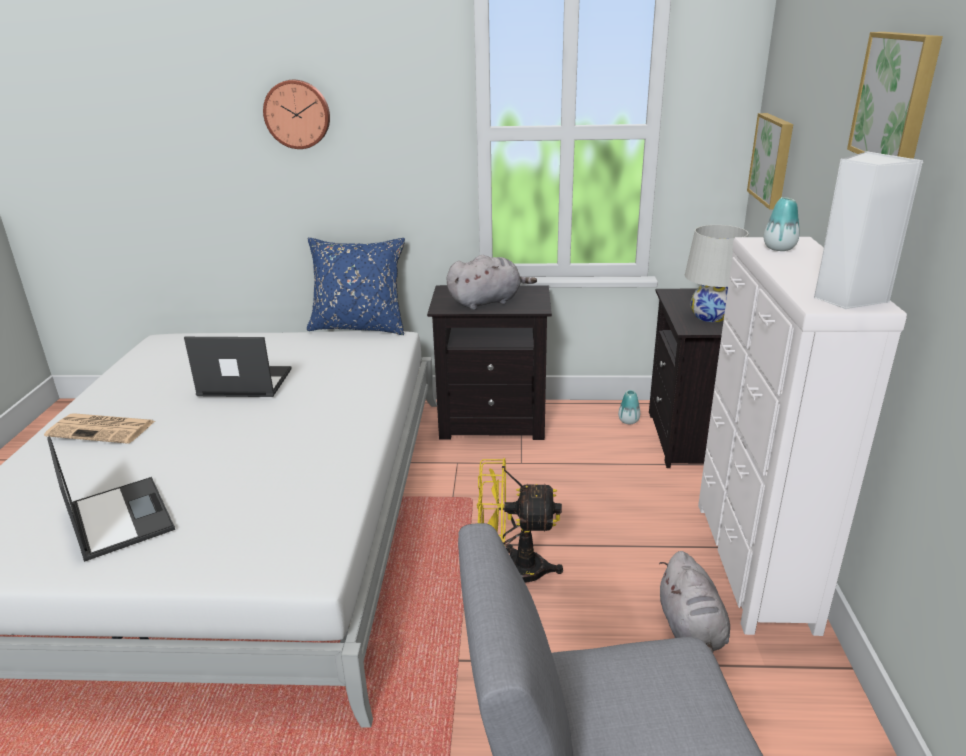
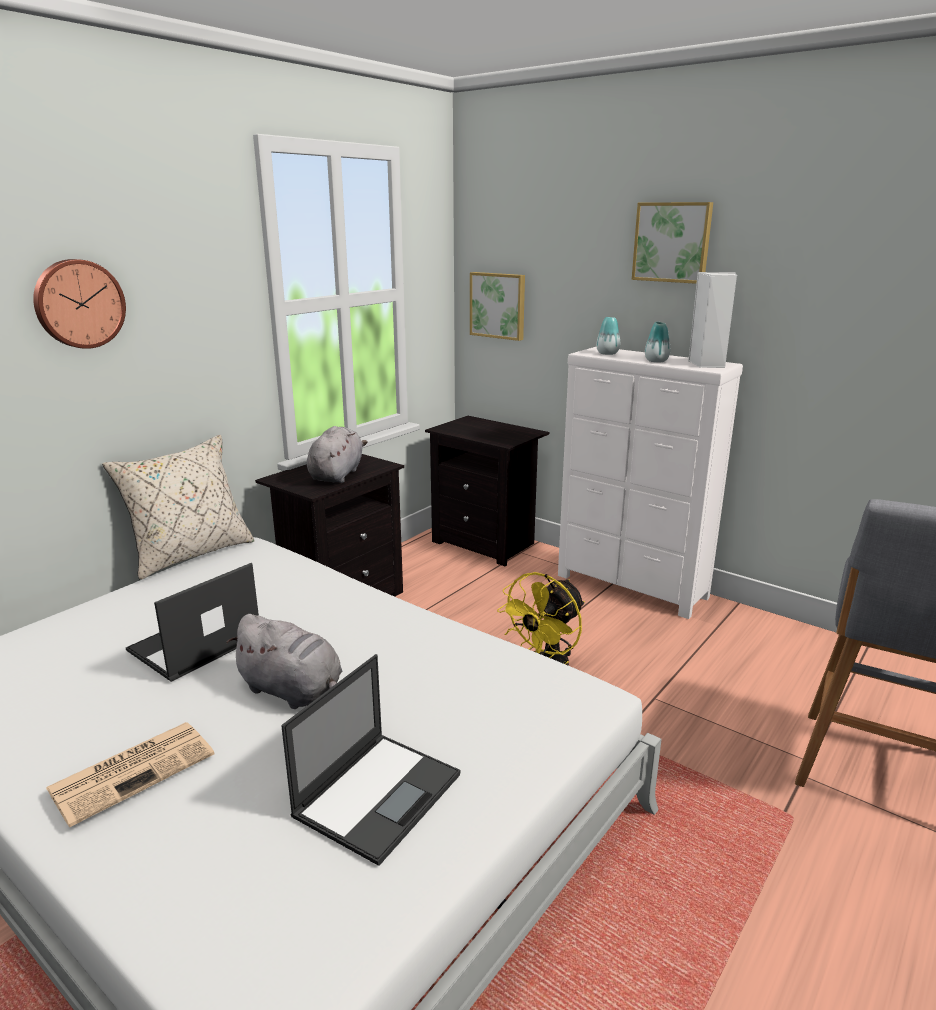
camera: 55 degrees left, 5 degrees down
laptop [47,436,175,562] -> laptop turned 120 degrees clockwise [281,654,460,866]
blue pillow [307,237,405,335] -> beige pillow [102,435,254,580]
vase [618,390,640,424] -> vase moved to [645,322,670,363]
grey plush toy [659,551,730,653] -> grey plush toy moved to [227,614,342,709]
white table lamp [685,225,748,322] -> none

